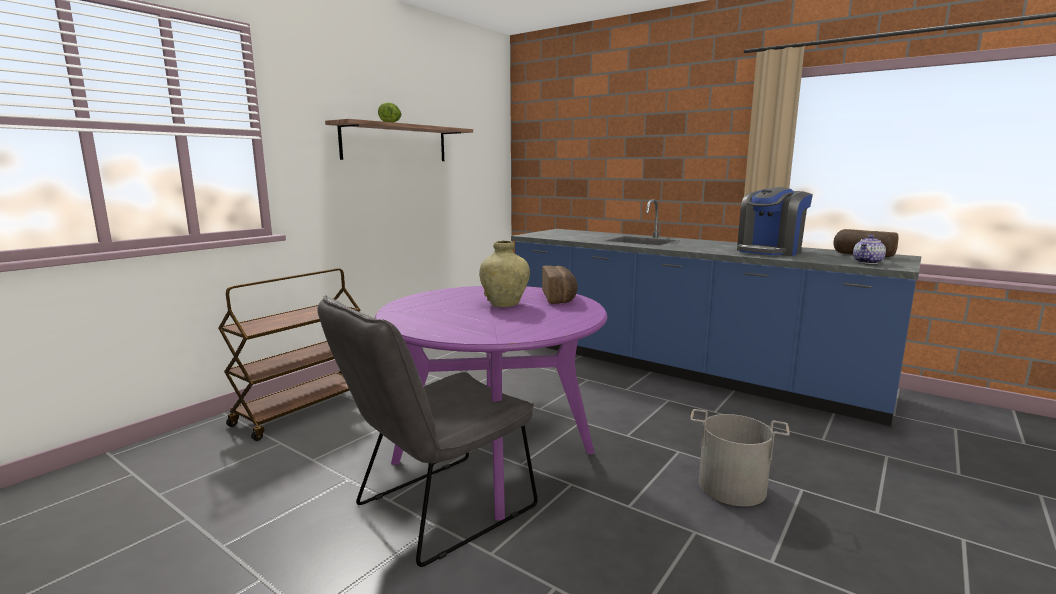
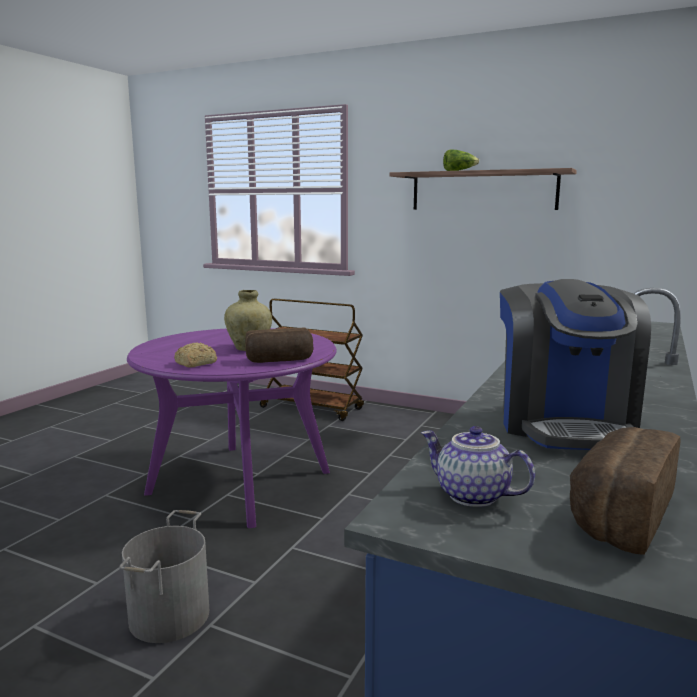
camera: 80 degrees right, 0 degrees up
grey chair [317,295,537,567] -> none
coffee machine [737,187,813,256] -> coffee machine turned 120 degrees counterclockwise [500,279,651,450]
none -> bread [174,342,217,368]

